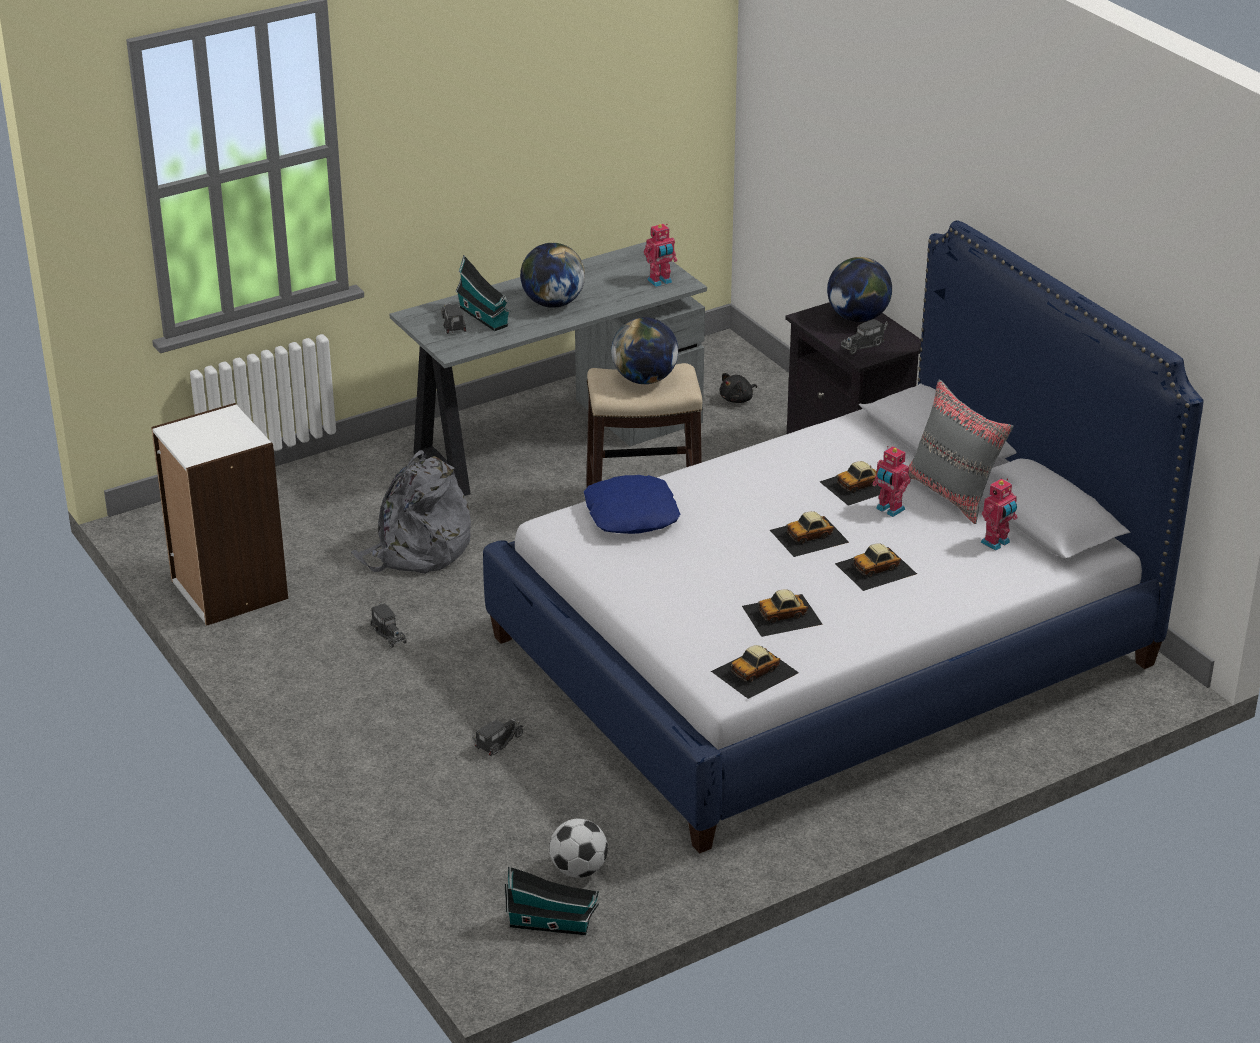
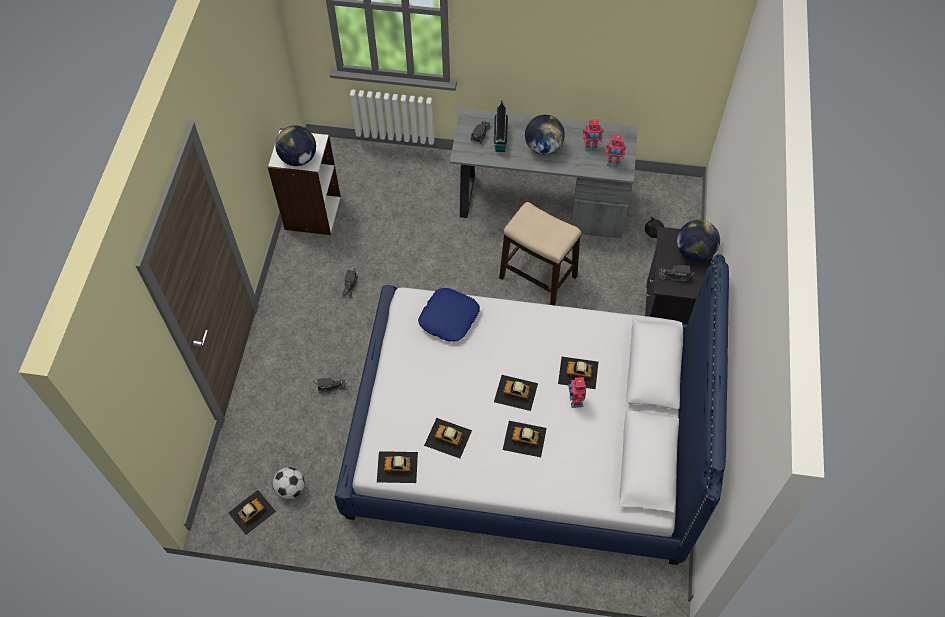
camera: 40 degrees right, 25 degrees up
grey backpack [351,450,471,574] -> none
toy house [505,866,599,935] -> toy car [228,490,276,535]
globe [611,317,678,384] -> globe moved to [275,126,316,166]
grey pillow [909,379,1013,524] -> none
toy robot [981,478,1018,551] -> toy robot moved to [583,119,603,151]

